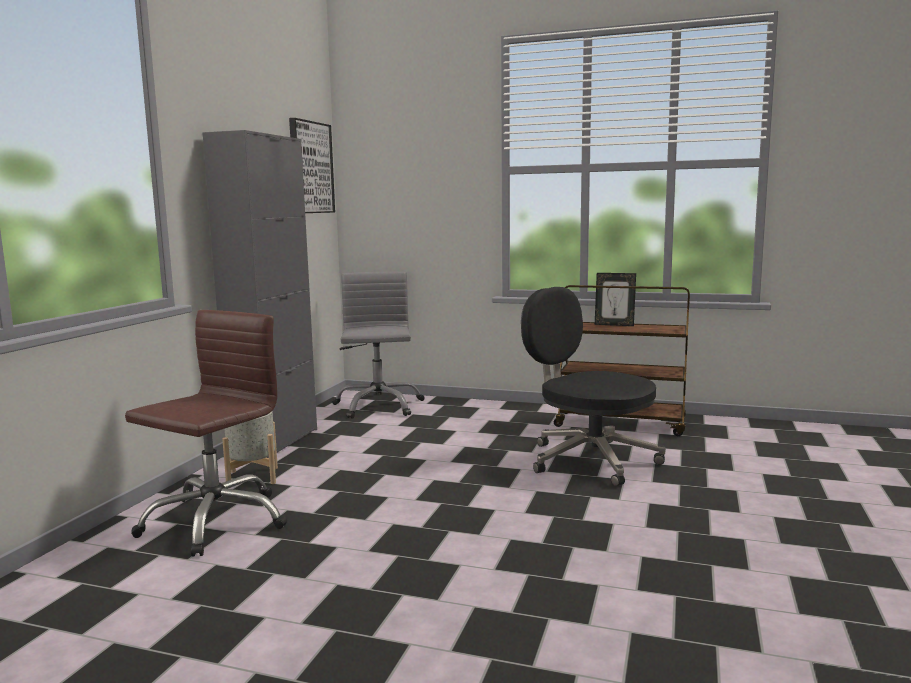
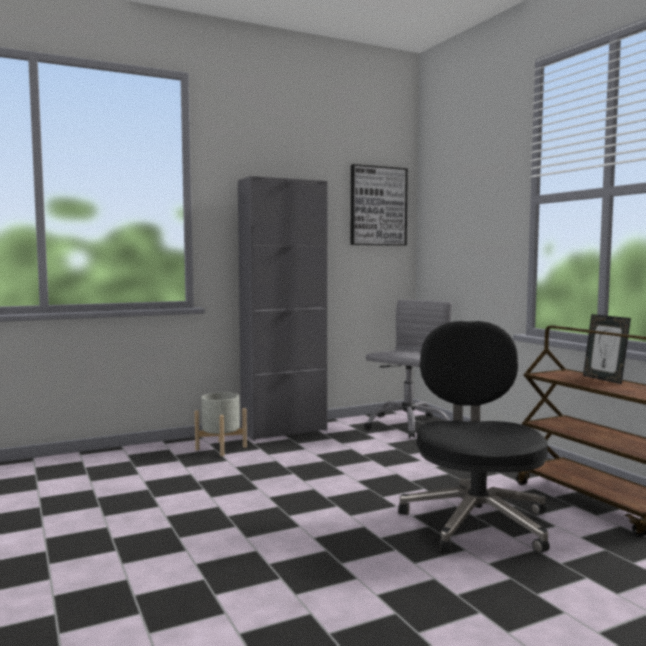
camera: 45 degrees right, 5 degrees down
brown office chair [125,310,287,557] -> none

